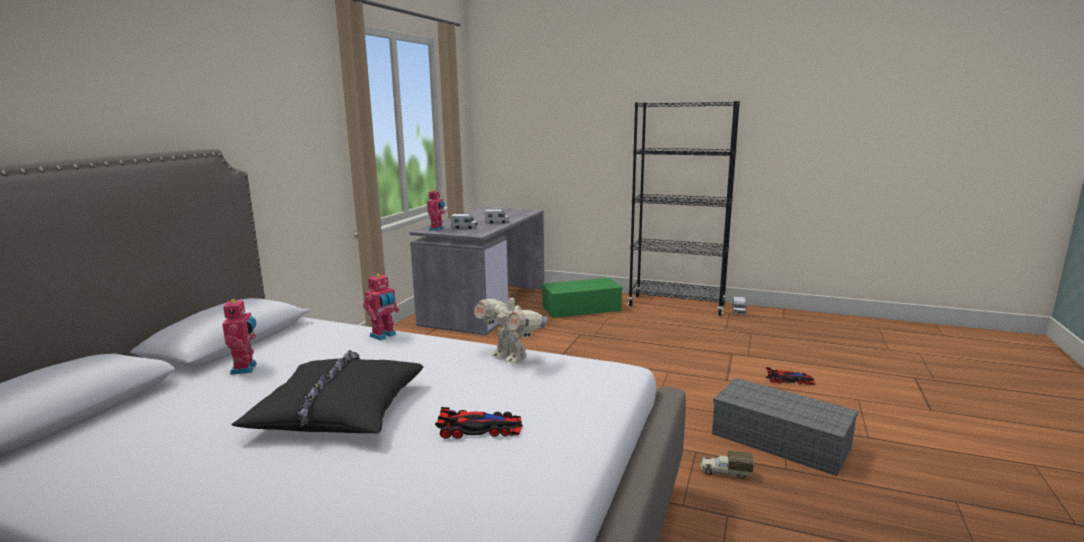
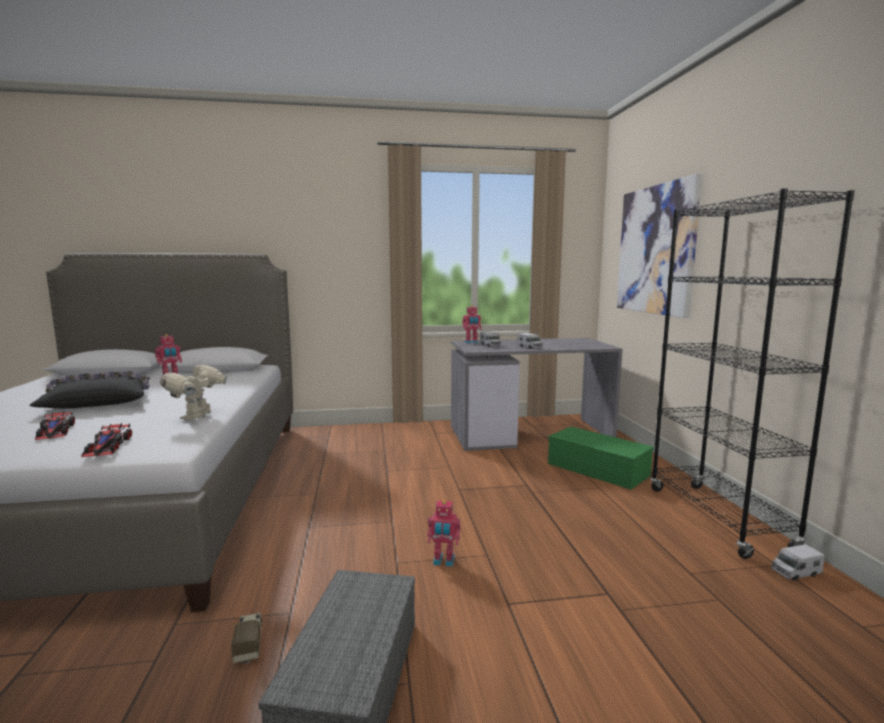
camera: 60 degrees right, 5 degrees down
toy robot [363,273,399,341] -> toy robot moved to [428,500,461,567]
toy car [766,367,815,385] -> toy car moved to [81,423,132,457]
none -> picture [617,174,702,318]

